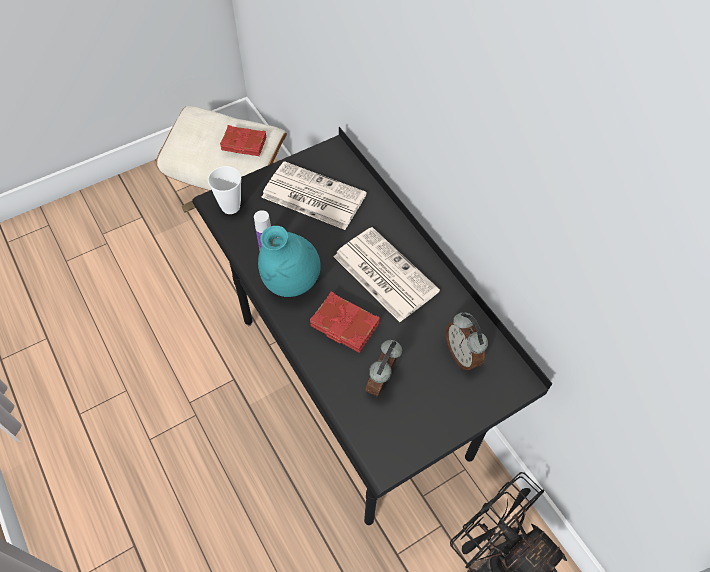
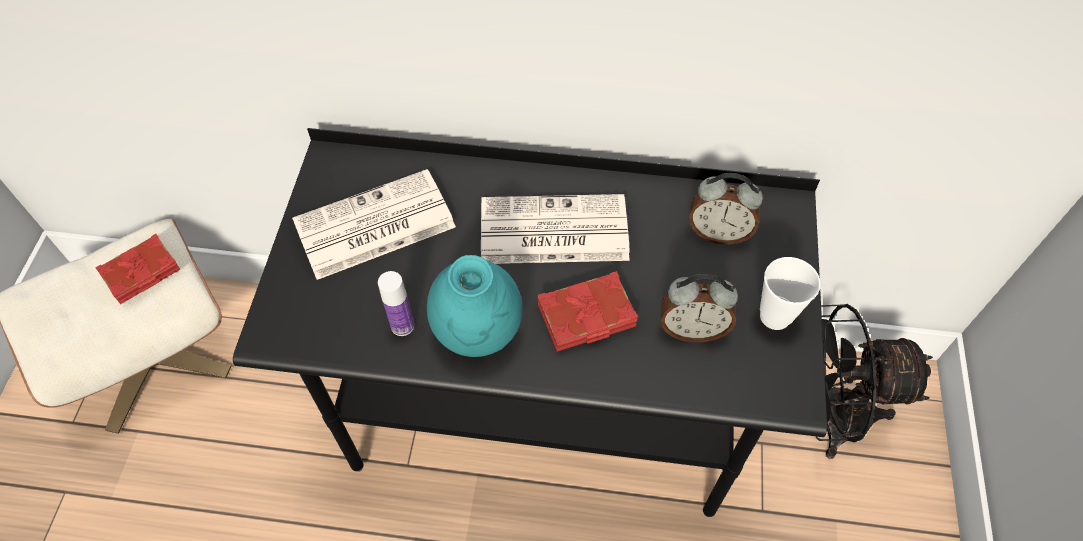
camera: 50 degrees left, 0 degrees up
cup [208,166,241,214] -> cup moved to [760,257,821,330]
alarm clock [365,340,402,397] -> alarm clock turned 60 degrees counterclockwise [661,274,738,342]

